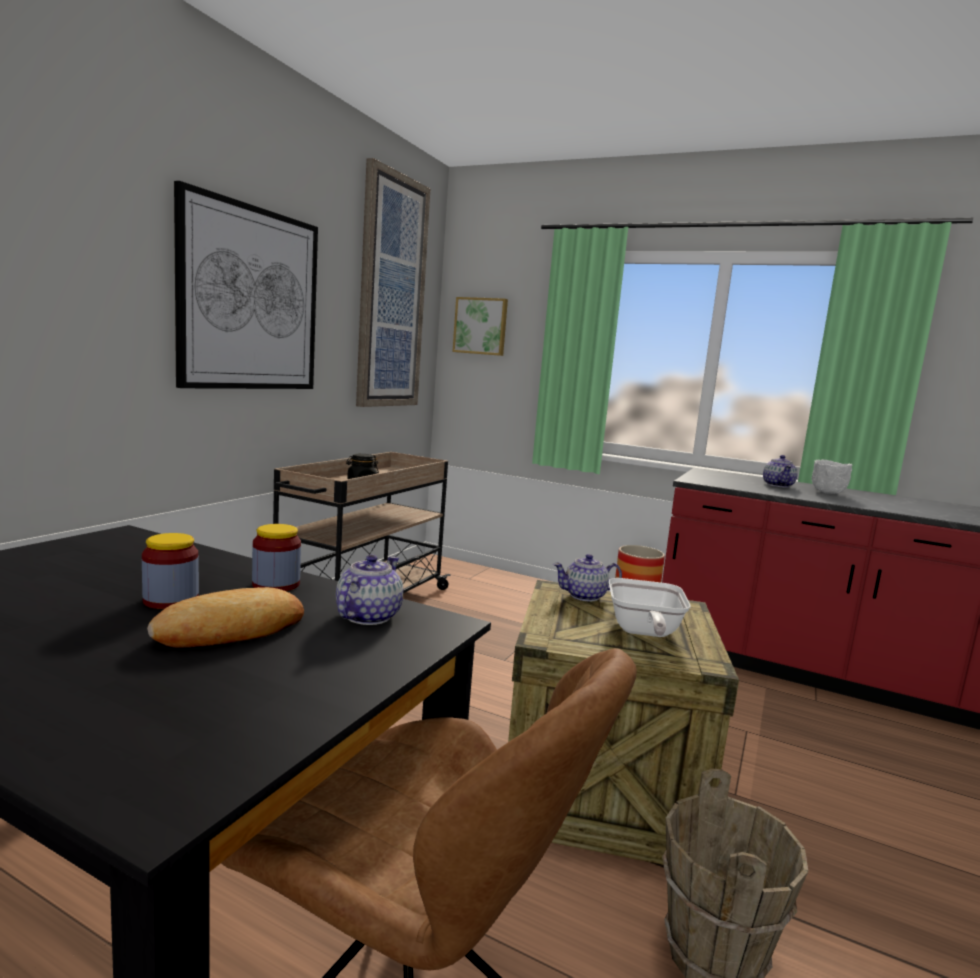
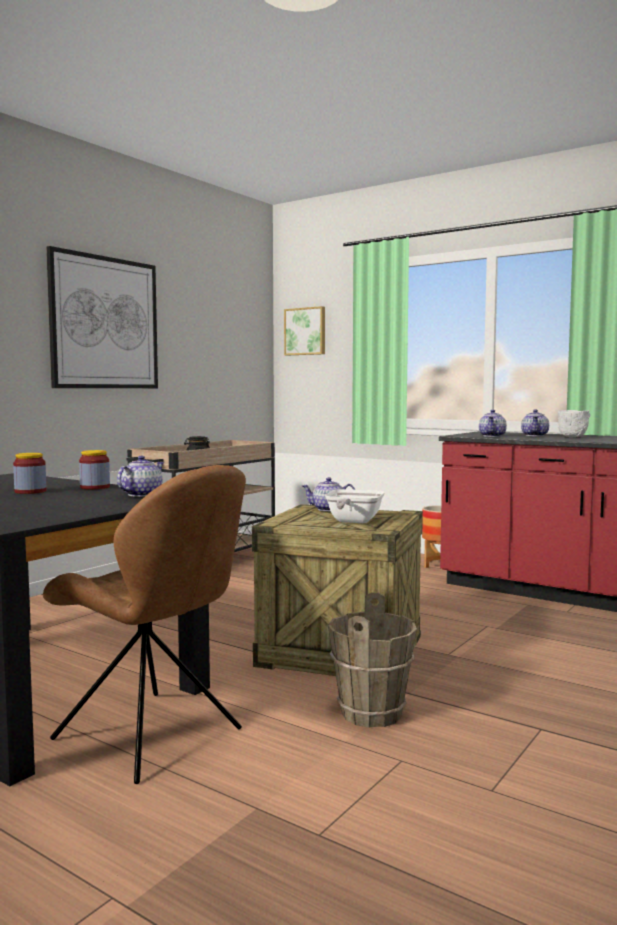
camera: 10 degrees right, 5 degrees down
bread [147,587,304,647] -> none
picture [356,158,430,407] -> none
none -> teapot [479,410,507,437]

